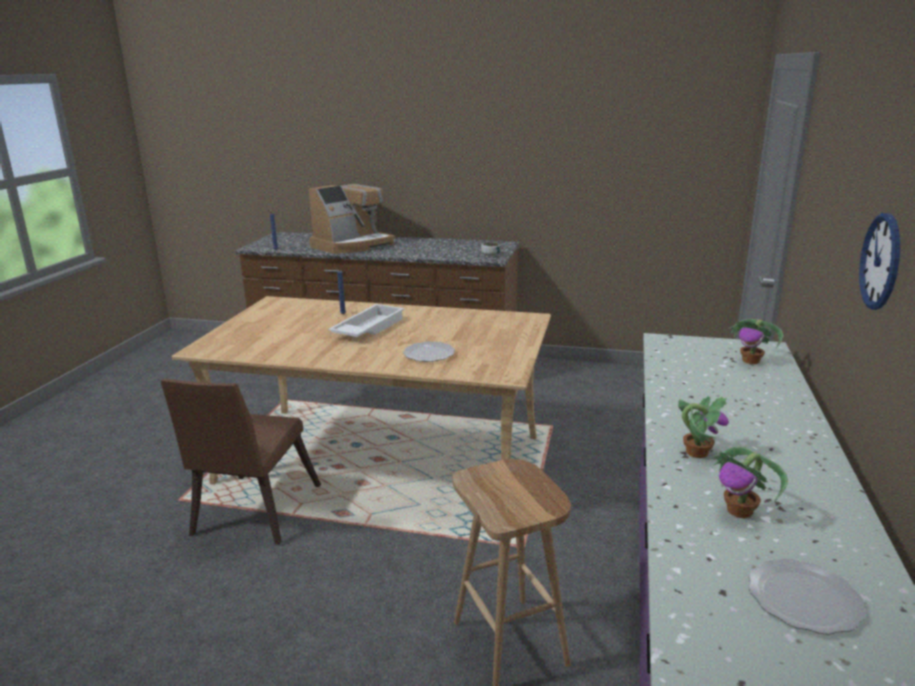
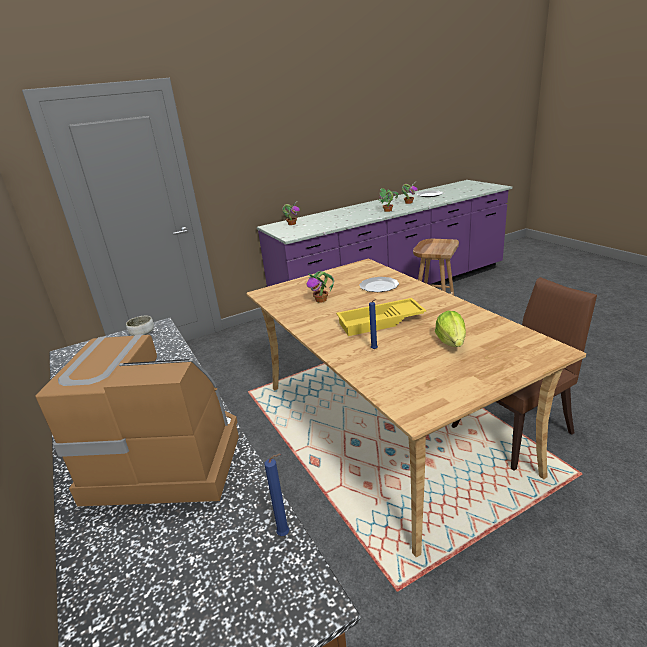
camera: 130 degrees left, 5 degrees up
white tray [328,304,404,337] -> yellow tray [336,298,426,336]
wall clock [859,213,900,310] -> none
none -> potted plant [306,271,334,303]
none -> lettuce [435,311,466,347]

